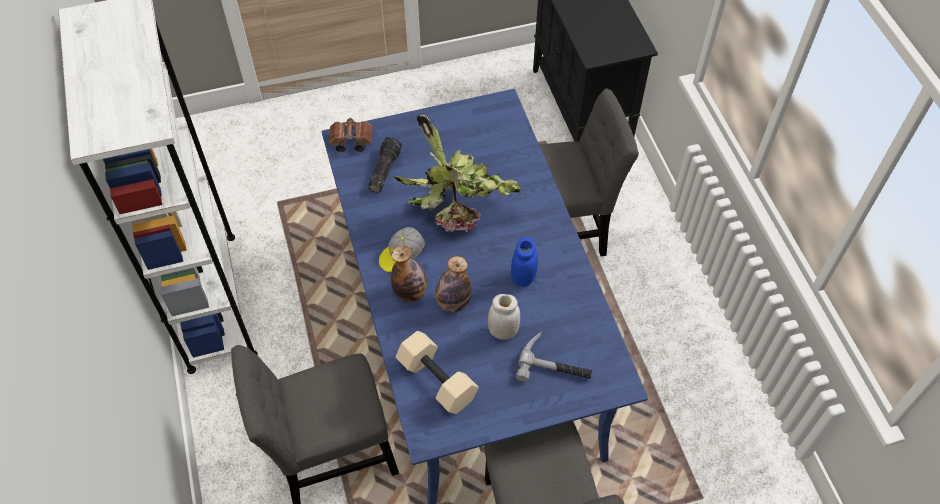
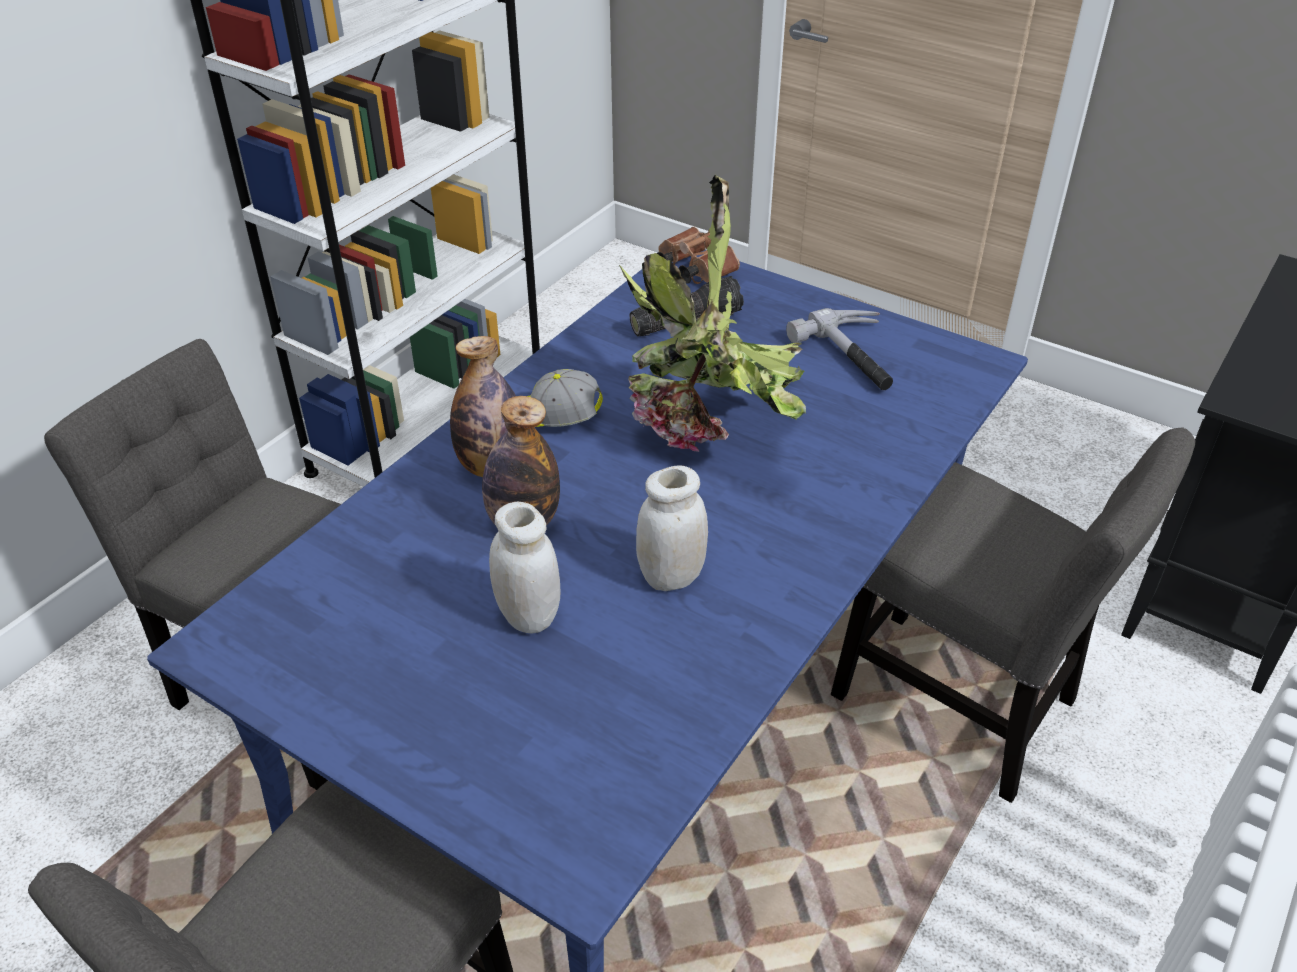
camera: 50 degrees right, 15 degrees down
beige dumbbell [395,331,479,414] -> none
blue jar [511,237,538,287] -> white jar [636,465,708,591]
hammer [516,332,592,382] -> hammer moved to [786,308,893,390]

